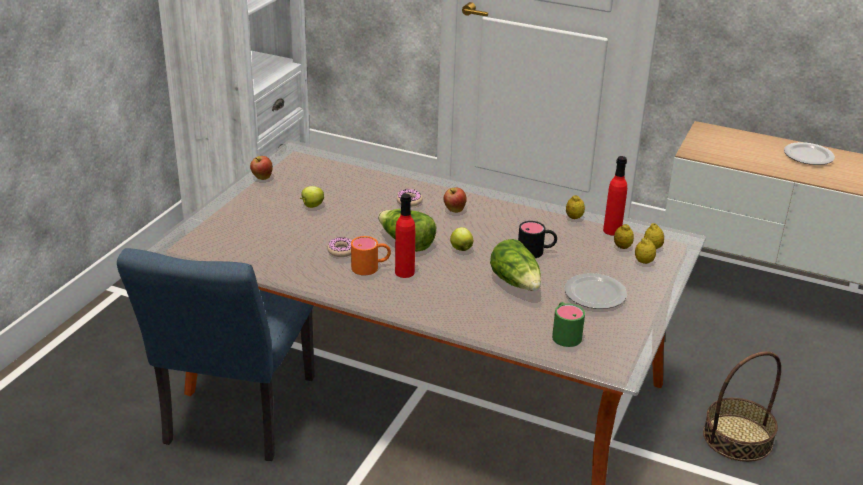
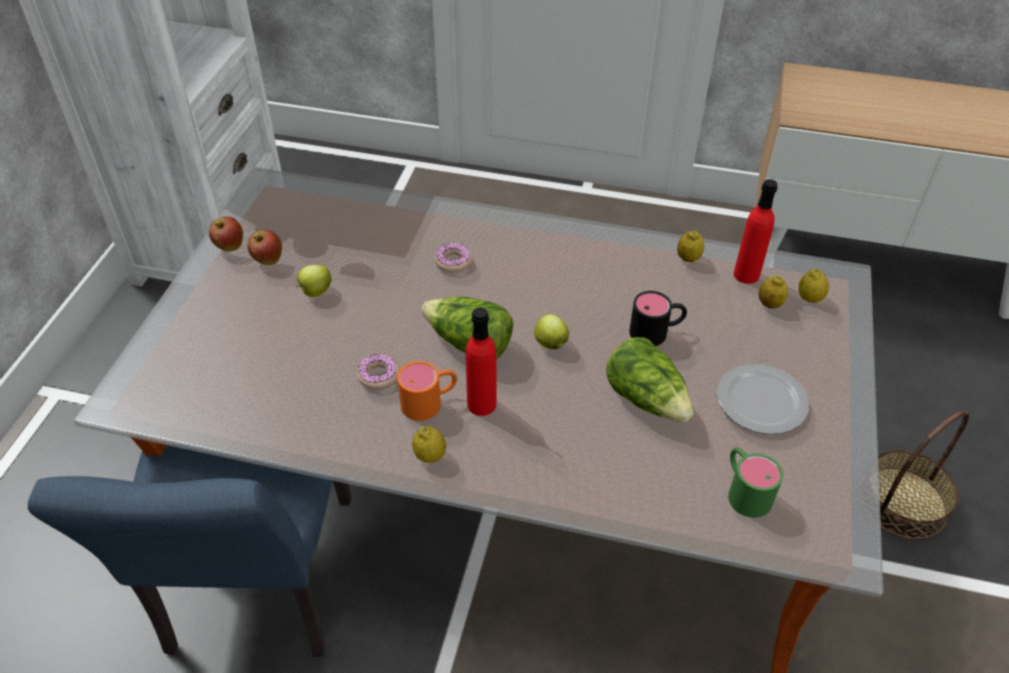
camera: 10 degrees left, 15 degrees up
apple [444,188,467,213] -> apple moved to [248,230,282,265]
lemon [635,237,656,264] -> lemon moved to [412,426,446,463]
plate [784,142,835,165] -> none

